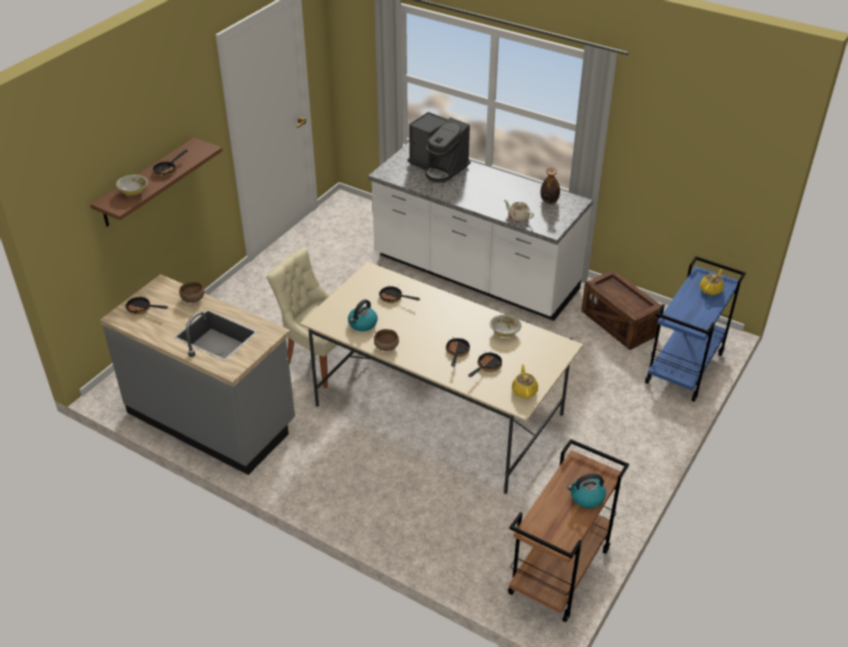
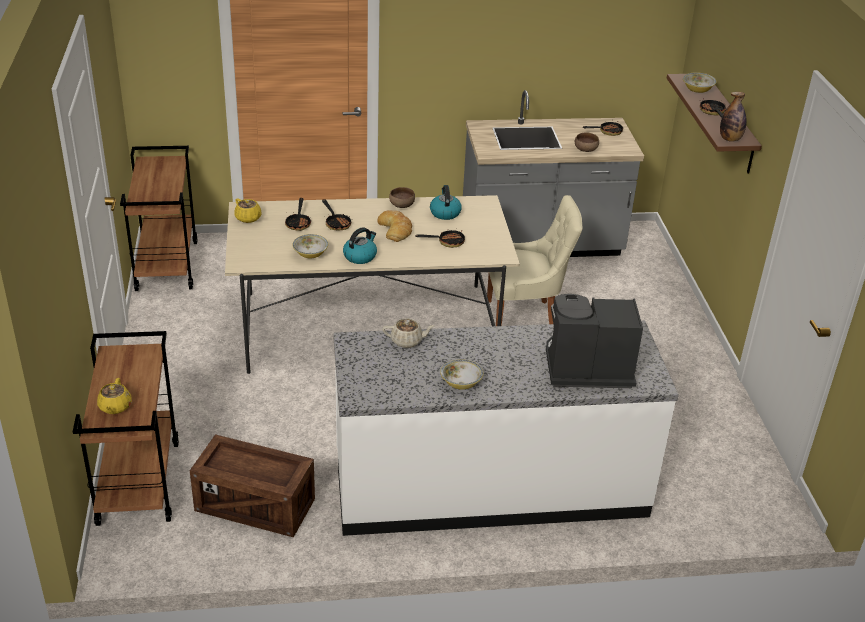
camera: 140 degrees right, 5 degrees down
bottle [541,168,560,204] -> bottle moved to [720,92,747,142]
kettle [567,473,606,508] -> kettle moved to [343,227,377,264]
blue cart [645,256,746,402] -> brown cart [73,331,179,526]
none -> bread [377,210,412,242]
none -> bowl [440,359,484,390]

